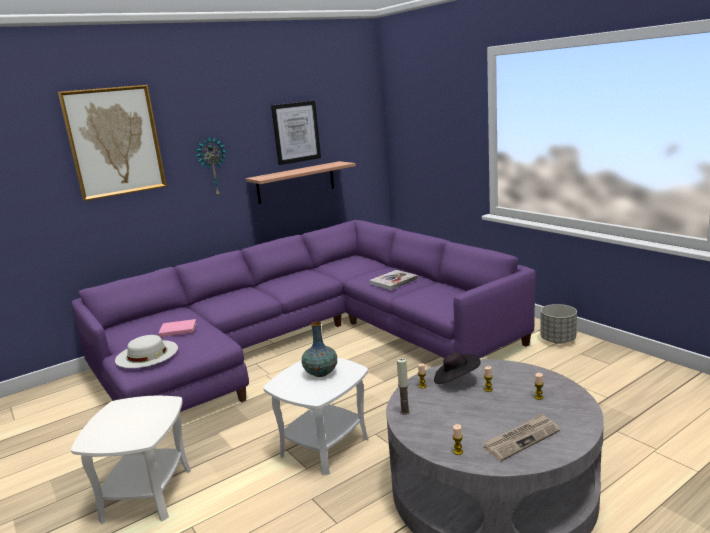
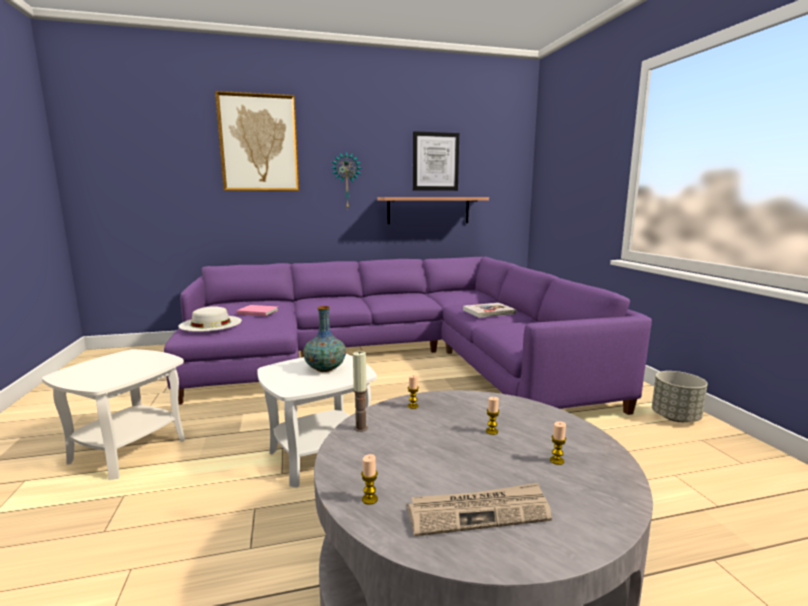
camera: 20 degrees right, 5 degrees down
black hat [434,352,481,384] -> none

